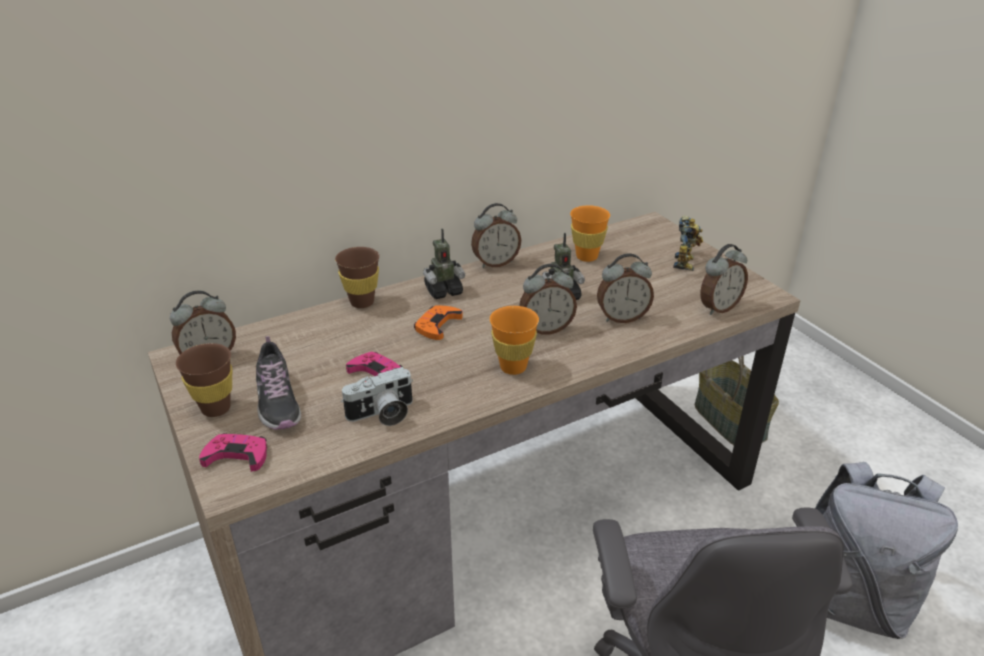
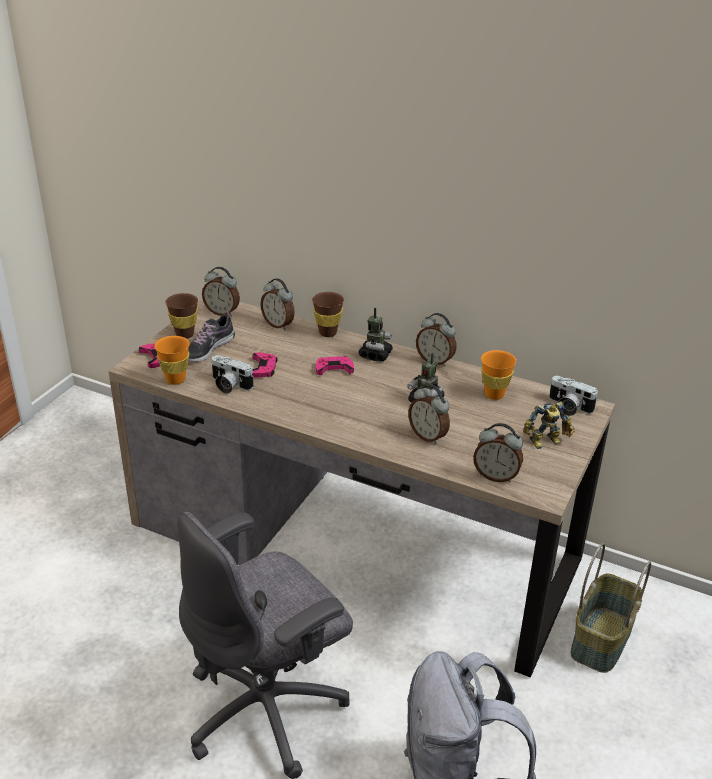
camera: 55 degrees right, 0 degrees up
orange game controller [414,305,463,340] -> pink game controller [316,356,354,375]
toy robot [423,228,465,299] -> toy robot turned 105 degrees counterclockwise [359,308,393,362]
orange cup [490,306,539,375] -> orange cup moved to [155,336,190,385]
alarm clock [519,264,577,335] -> alarm clock moved to [260,278,295,330]
none -> camera [549,376,598,416]

